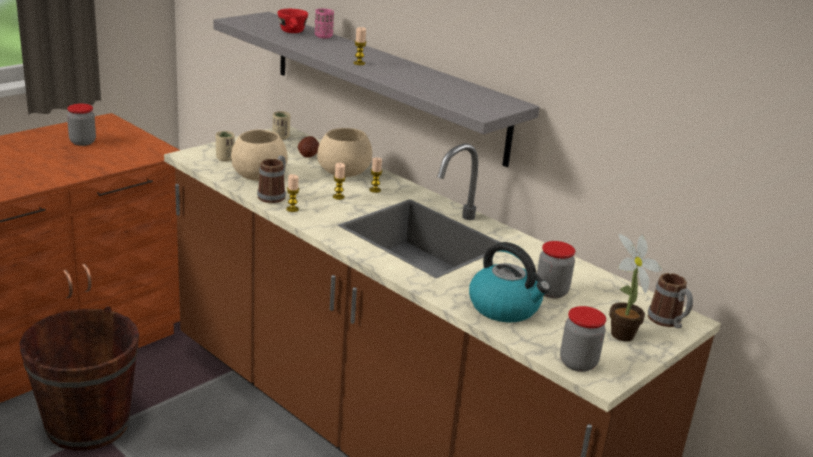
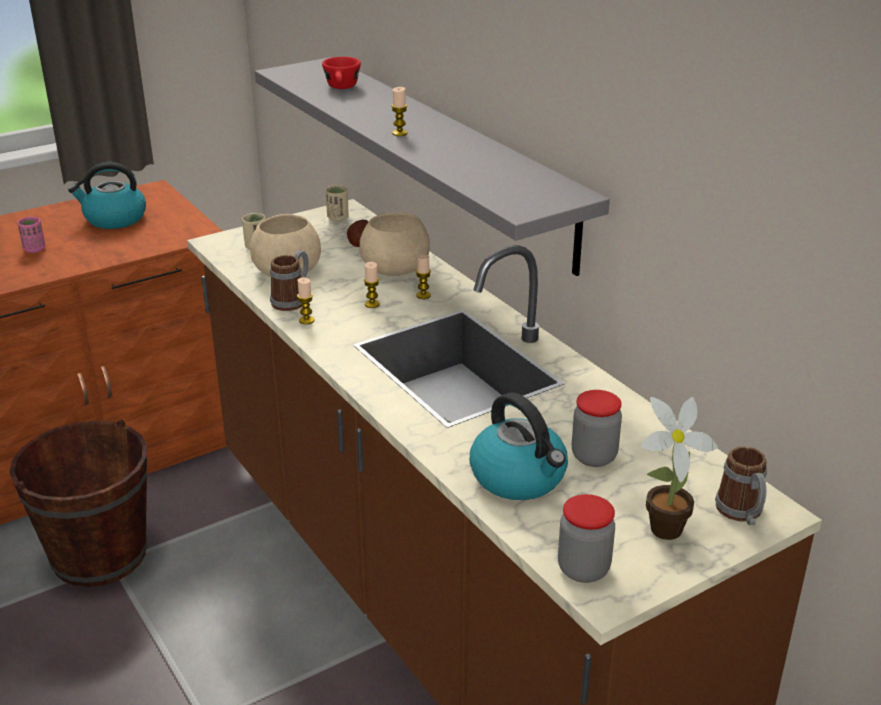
camera: 15 degrees right, 5 degrees up
jar [67,103,96,146] -> kettle [68,162,146,229]
pink cup [315,8,334,39] -> pink cup moved to [18,217,45,253]

